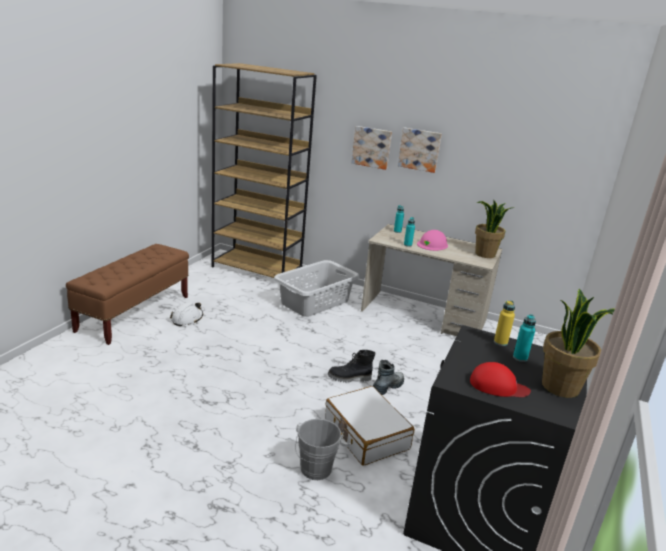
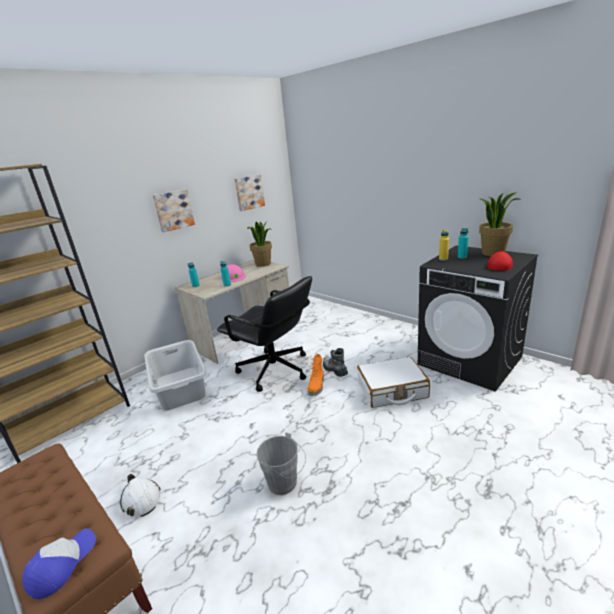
camera: 65 degrees left, 0 degrees up
grey bucket [295,419,344,480] -> grey bucket moved to [256,433,306,495]
black boot [328,350,375,383] -> orange boot [307,354,324,396]
picture [351,126,392,170] -> picture moved to [235,174,265,211]
none -> cap [23,528,96,599]
none -> black office chair [217,276,312,392]

